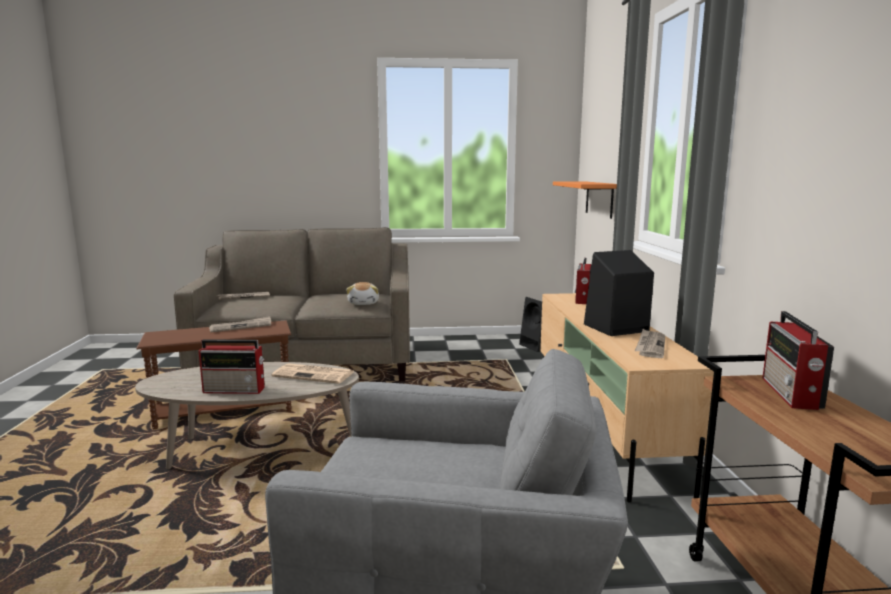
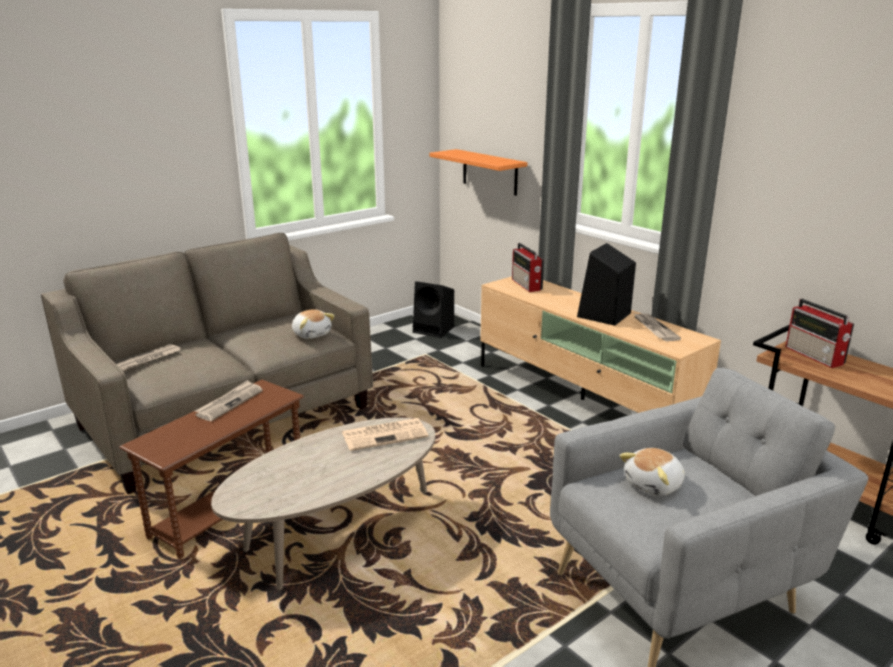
camera: 35 degrees left, 10 degrees up
radio [199,339,265,394] -> none
none -> plush toy [619,448,685,496]

